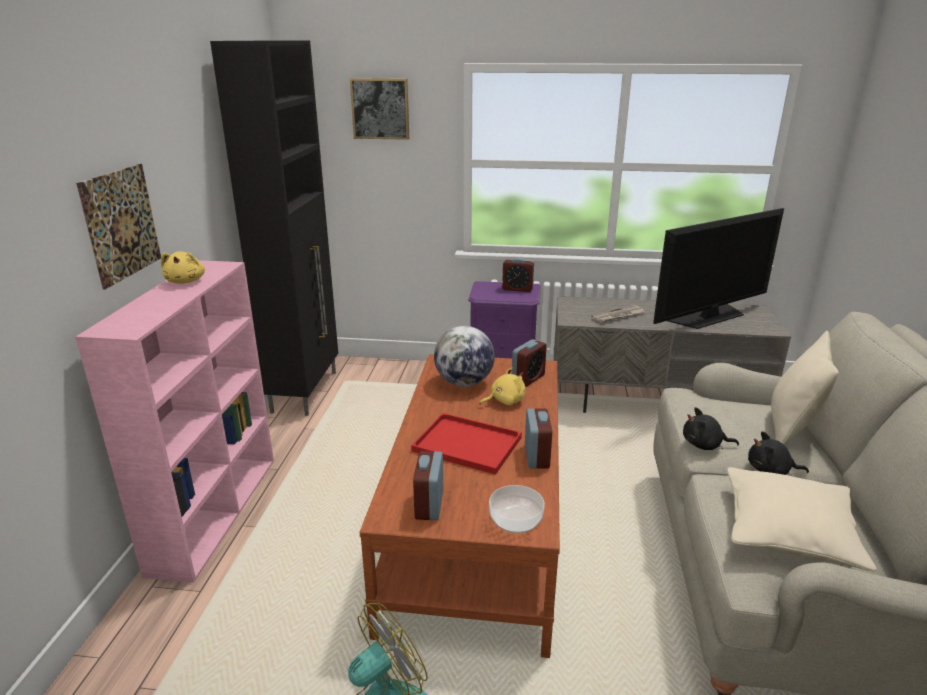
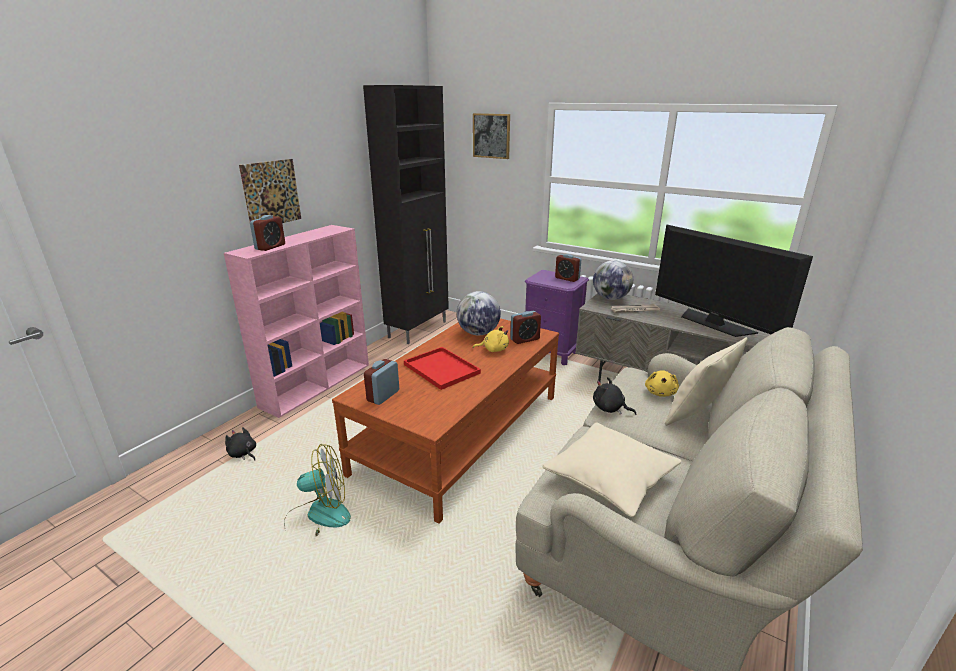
camera: 25 degrees right, 0 degrees up
yellow plush toy [161,251,205,284] -> yellow plush toy moved to [645,370,679,397]
bowl [489,485,545,534] -> none
alarm clock [525,408,552,469] -> alarm clock moved to [250,215,285,251]
television [653,208,784,329] -> television turned 60 degrees clockwise [655,225,813,337]
black plush toy [748,431,809,476] -> black plush toy moved to [225,427,256,461]
none -> globe [593,260,633,300]

